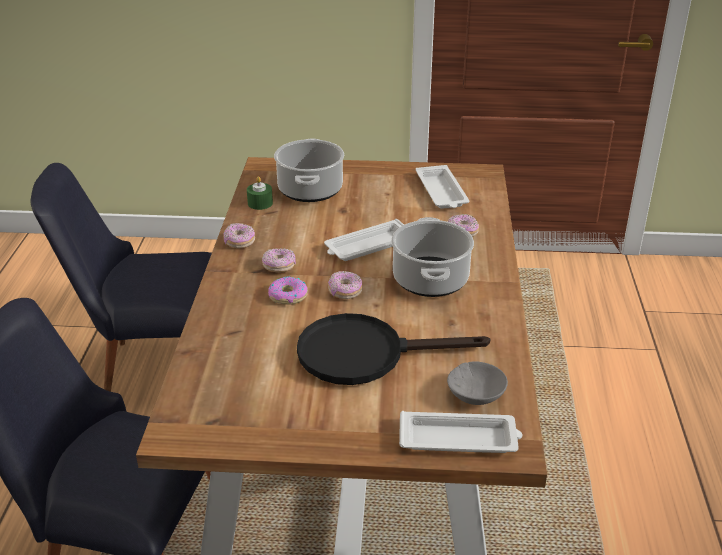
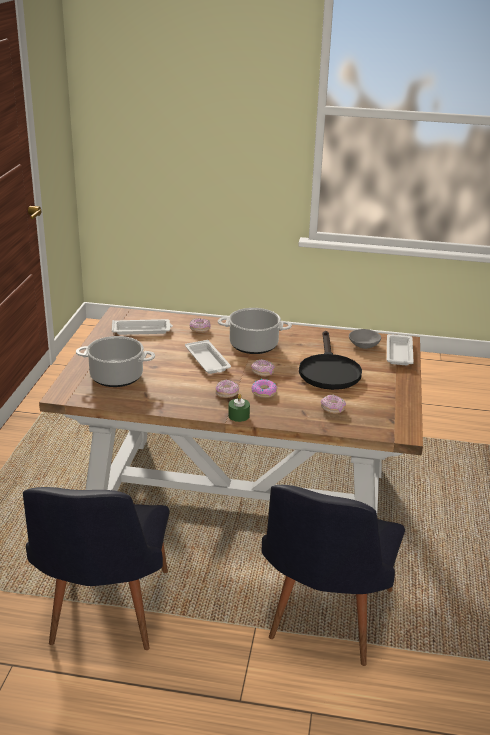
camera: 85 degrees left, 5 degrees down
donut [223,223,255,248] -> donut moved to [321,394,346,414]
green candle [247,177,273,210] -> green candle moved to [228,394,250,422]

